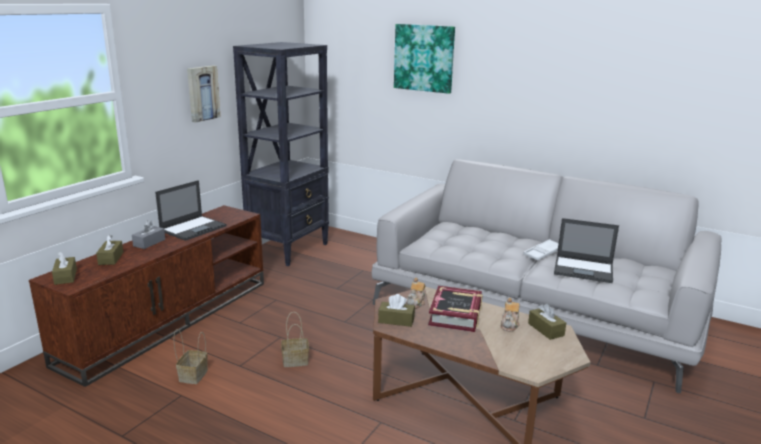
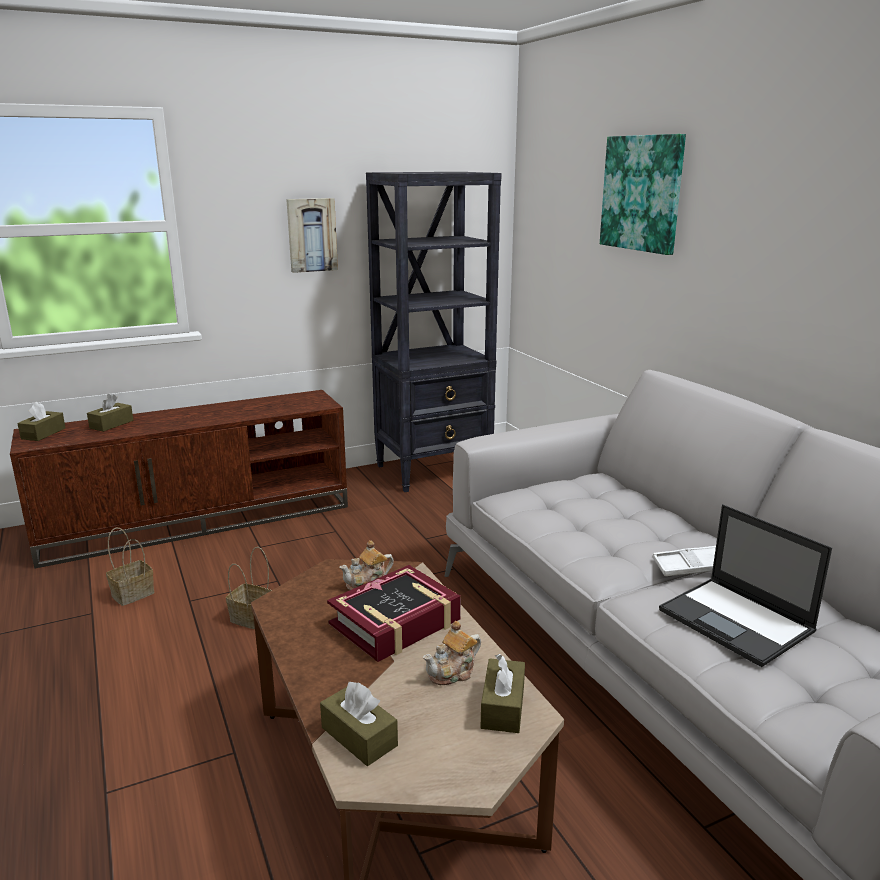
camera: 35 degrees right, 0 degrees up
grey tissue box [132,220,165,249] -> none
laptop [155,180,227,241] -> none
brown tissue box [378,294,415,327] -> brown tissue box moved to [320,681,398,766]

